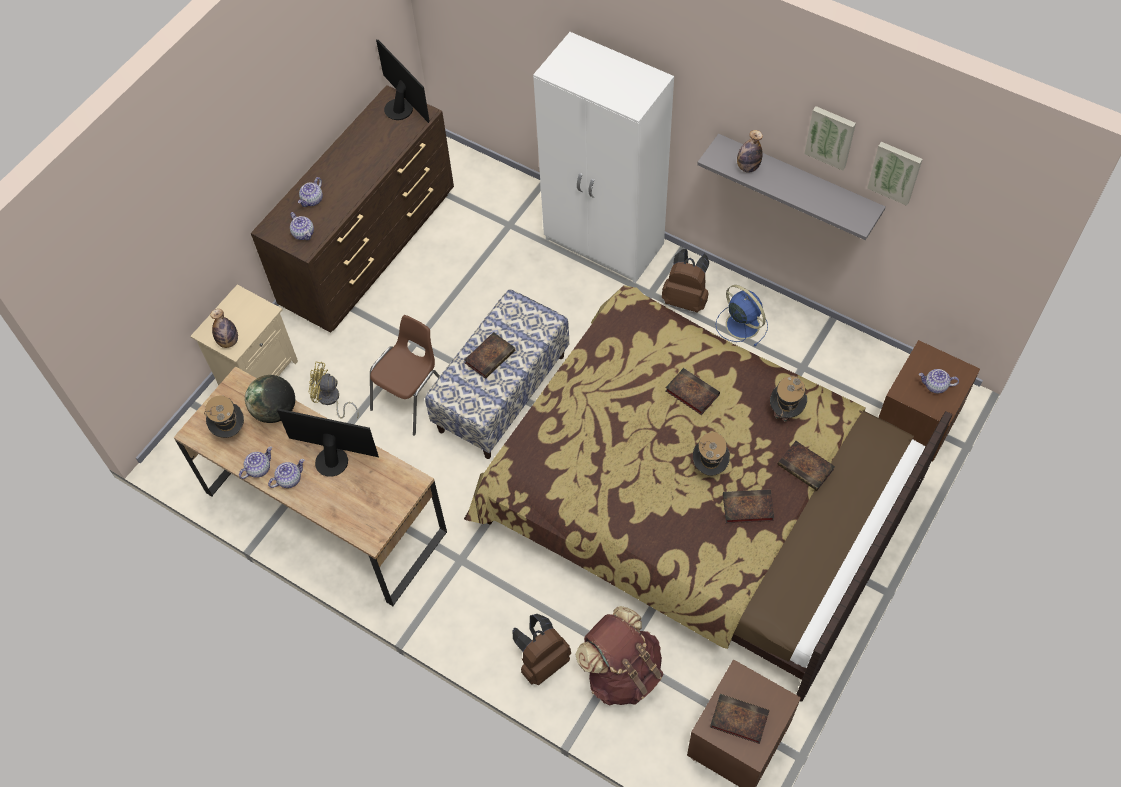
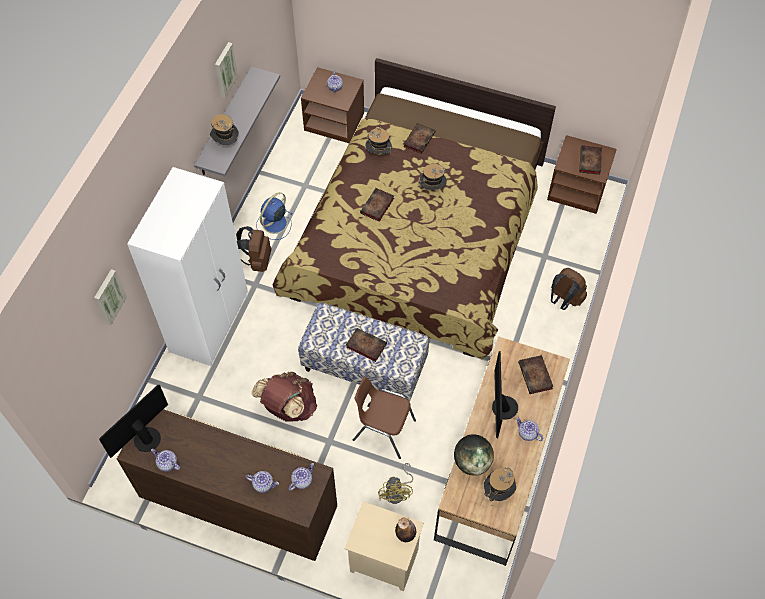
camera: 105 degrees left, 0 degrees up
teapot [239,447,272,479] -> teapot moved to [151,449,180,472]
brown backpack [575,606,664,706] -> brown backpack moved to [252,372,317,422]
book [723,489,774,523] -> book moved to [518,355,553,394]
bottle [737,130,763,173] -> hat [210,114,239,145]
picture [867,142,923,206] -> picture moved to [94,269,127,325]

